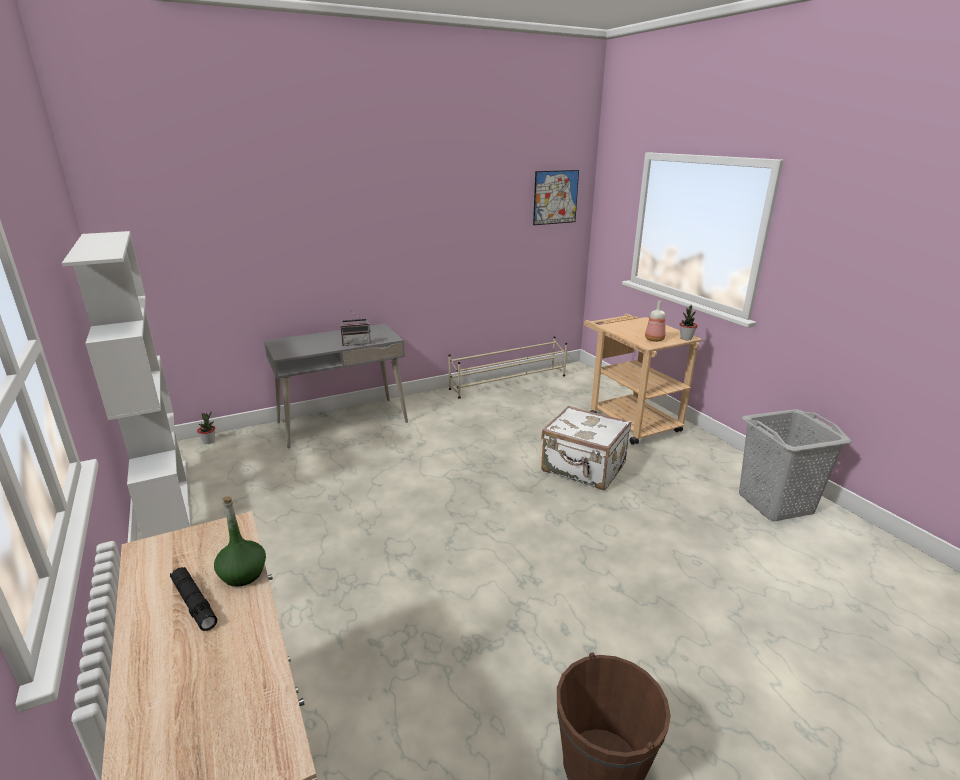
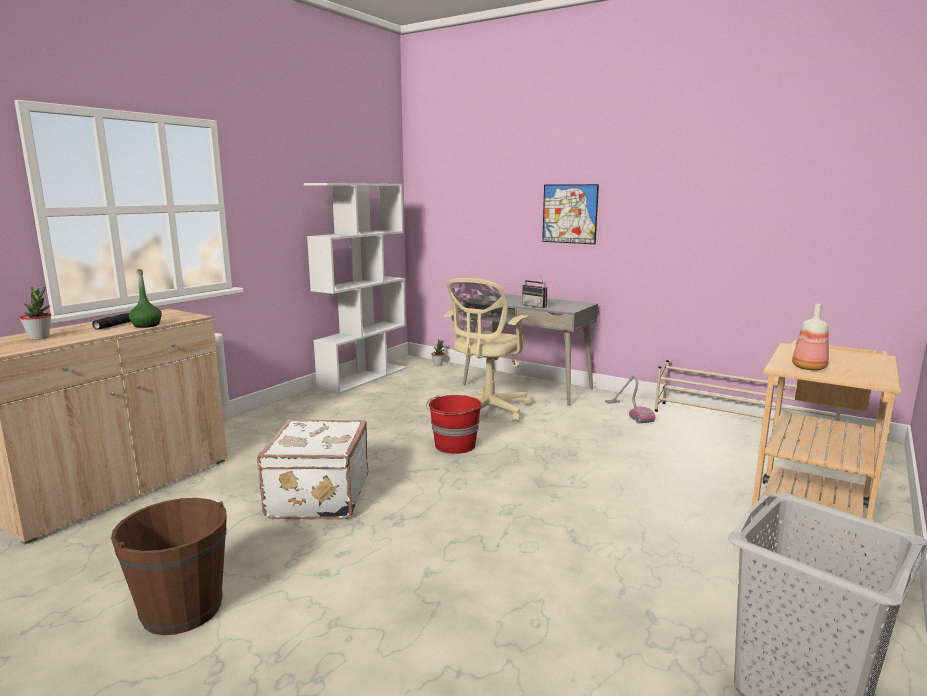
camera: 60 degrees right, 10 degrees down
picture [533,170,579,225] -> picture moved to [542,184,599,244]
white suitcase [541,406,631,490] -> white suitcase moved to [257,419,368,520]
potted plant [679,305,698,340] -> potted plant moved to [19,287,51,340]
none -> red bucket [426,395,482,454]
none -> beige office chair [444,278,532,422]
none -> vacuum cleaner [605,375,655,424]

